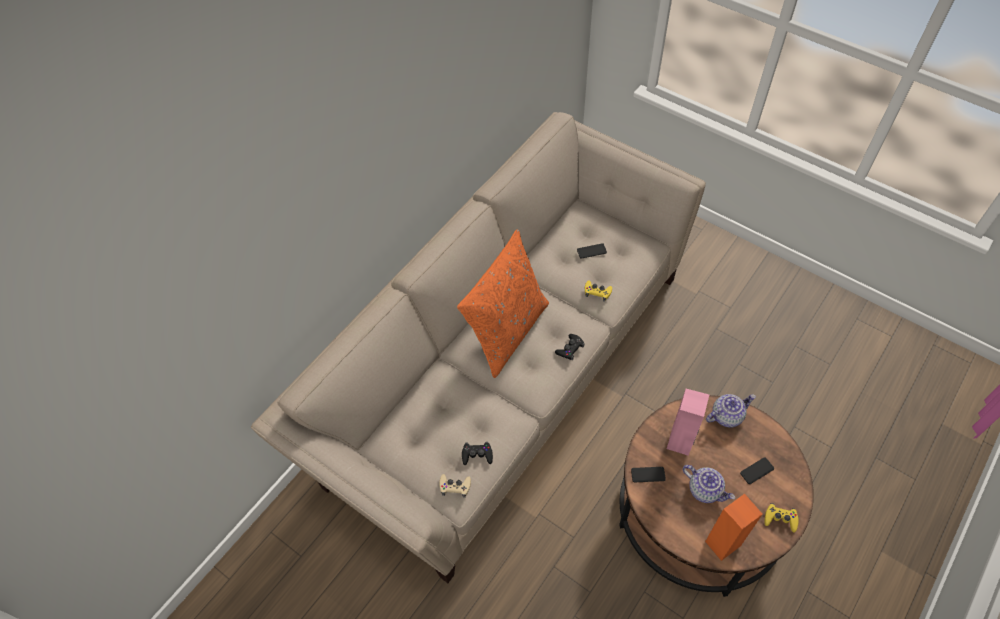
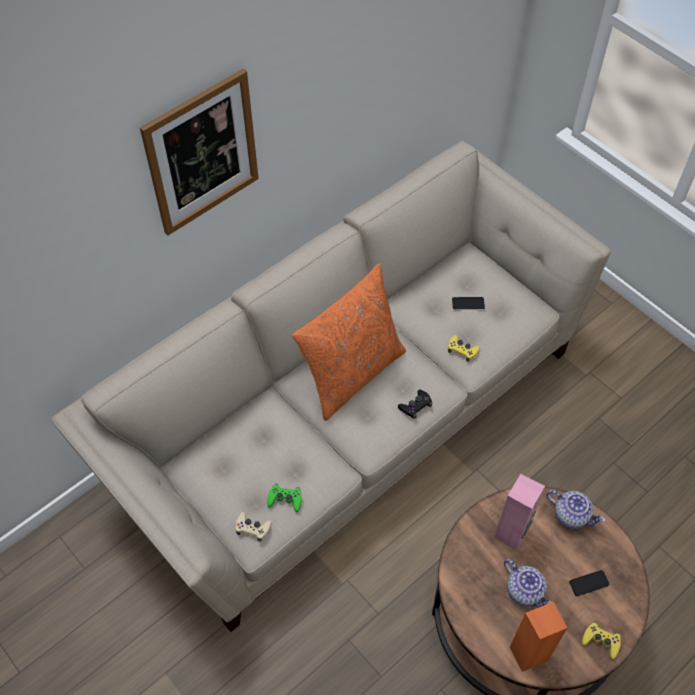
camera: 10 degrees right, 0 degrees up
black game controller [462,442,493,465] -> green game controller [267,484,302,512]
phone [631,467,666,482] -> none
teapot [706,394,756,428] -> teapot turned 45 degrees clockwise [546,490,605,529]
none -> picture [140,69,259,236]

